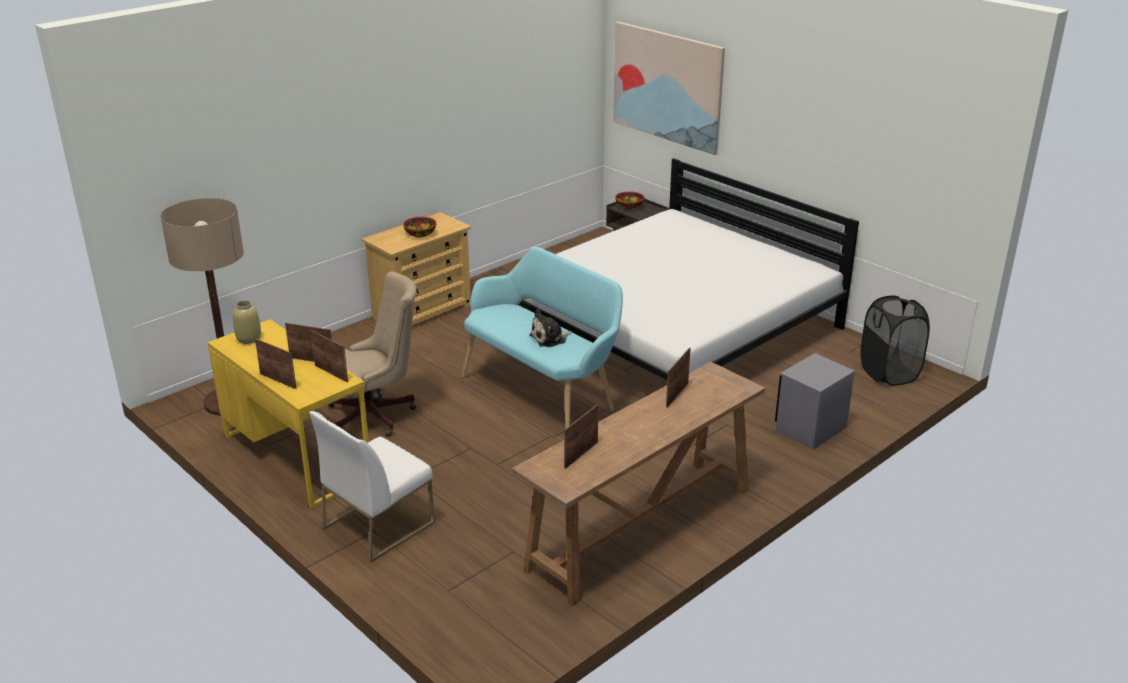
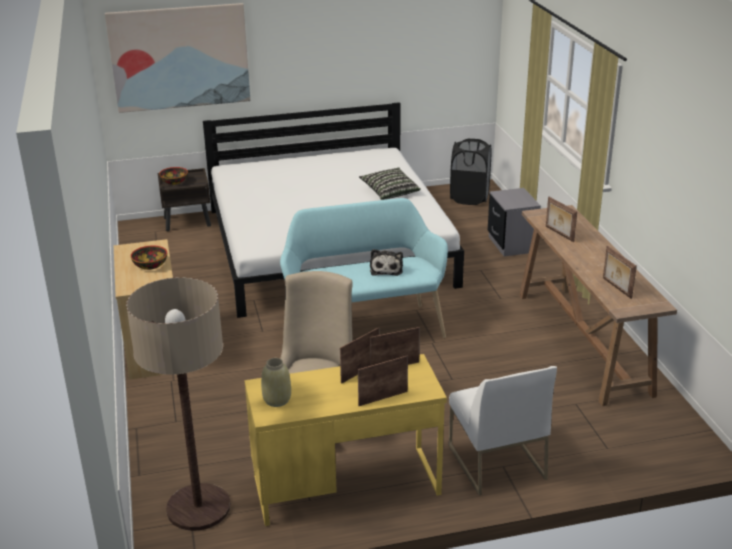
camera: 60 degrees left, 0 degrees up
none -> pillow [359,168,421,200]

